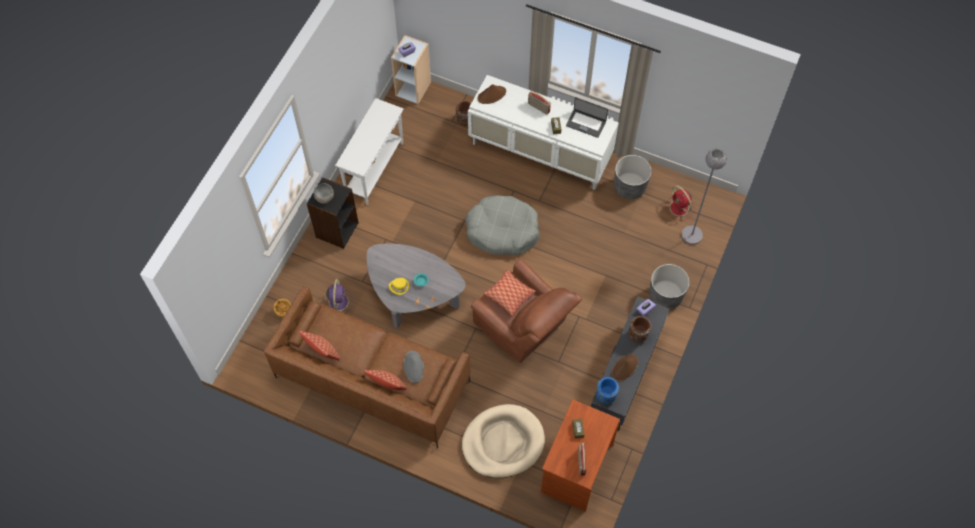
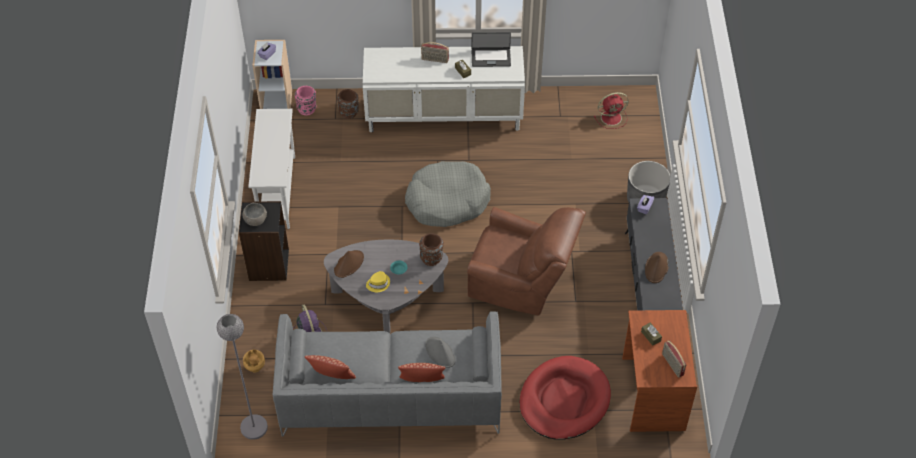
camera: 25 degrees left, 10 degrees down
brown sofa [264,286,470,448] -> grey sofa [273,311,502,437]
beige dog bed [462,404,545,478] -> red dog bed [519,356,611,440]
brown hat [477,84,506,104] -> brown hat moved to [334,250,364,278]
pillow [483,270,536,316] -> none
blue vase [596,377,619,404] -> none
grey planter [614,155,652,199] -> none
brown vase [628,316,652,343] -> brown vase moved to [419,233,444,266]
red fan [665,186,695,221] -> red fan turned 45 degrees counterclockwise [594,92,629,129]
grey floor lamp [681,148,727,245] -> grey floor lamp moved to [217,314,268,440]
none -> pink vase [295,86,317,115]

